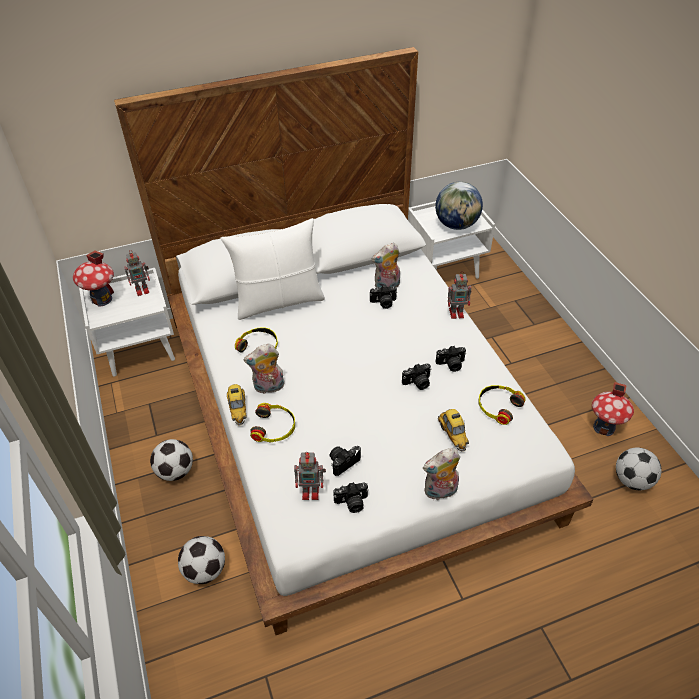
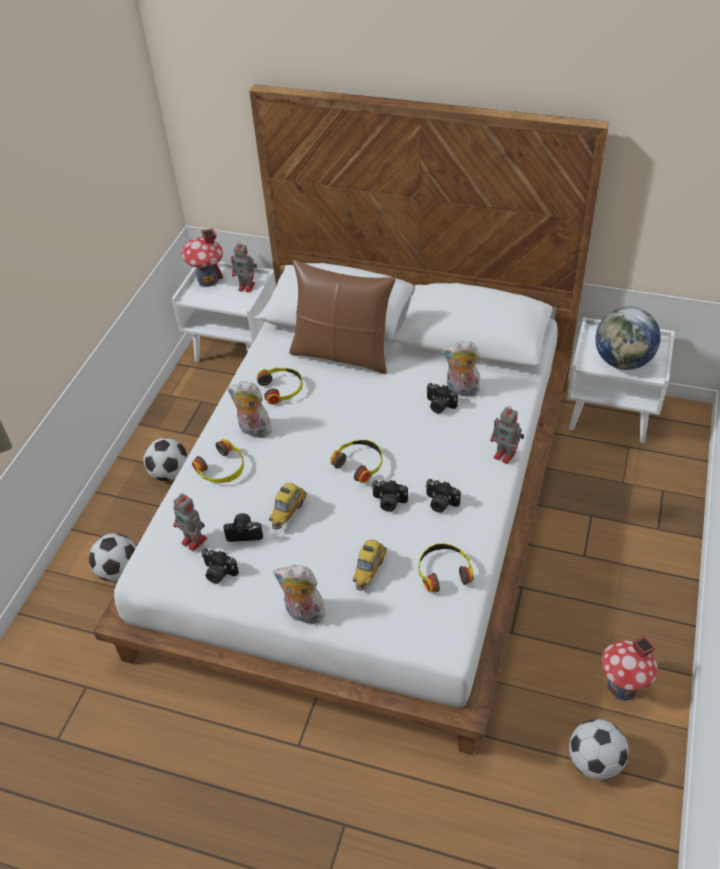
camera: 40 degrees right, 0 degrees up
white pillow [221,218,325,320] -> brown pillow [289,260,396,374]
toy car [227,384,246,426] -> toy car moved to [269,483,307,530]
none -> headphones [330,440,383,483]

